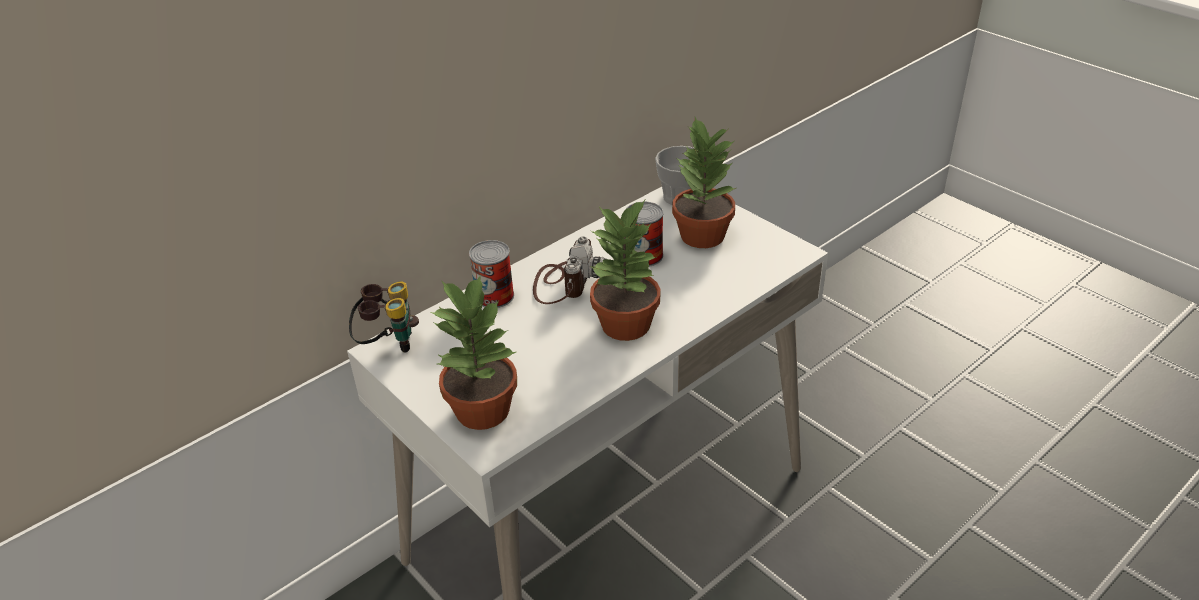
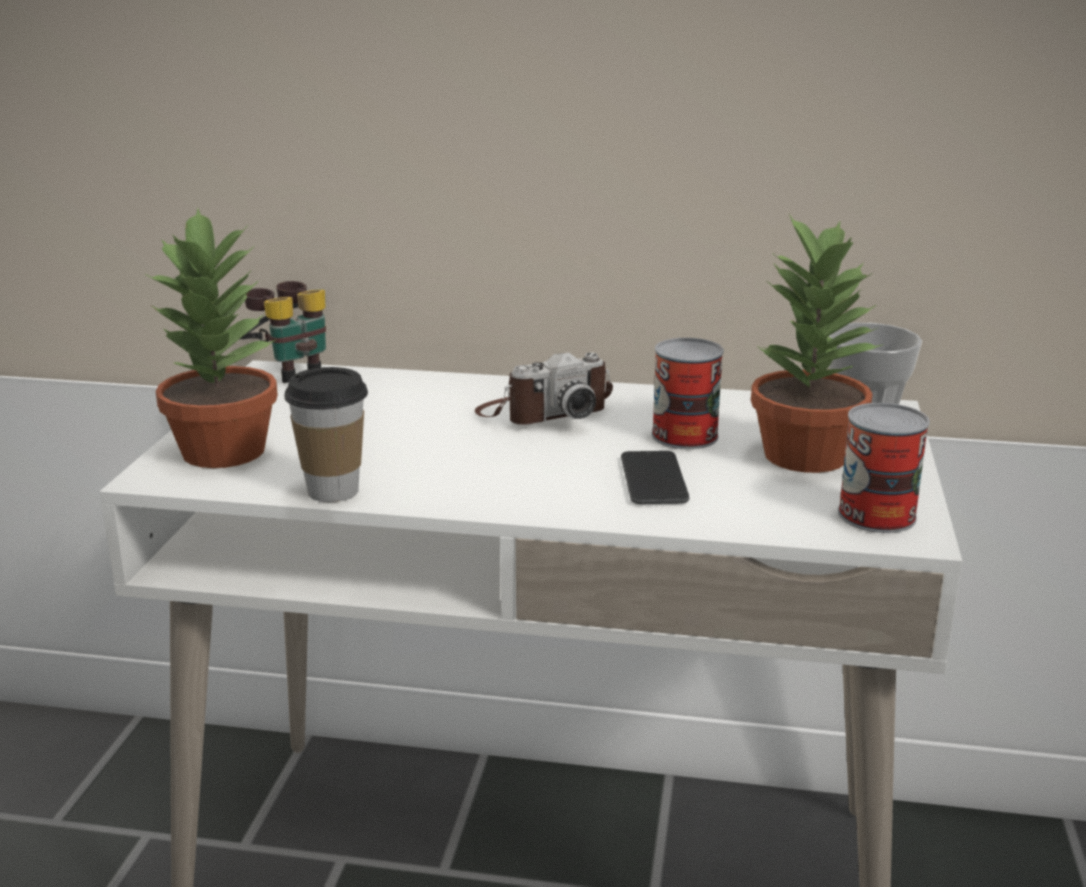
camera: 50 degrees right, 15 degrees down
can [469,240,514,308] -> can moved to [838,403,930,533]
potted plant [590,200,660,341] -> none
none -> cup [284,367,368,502]
none -> phone [621,451,689,504]

